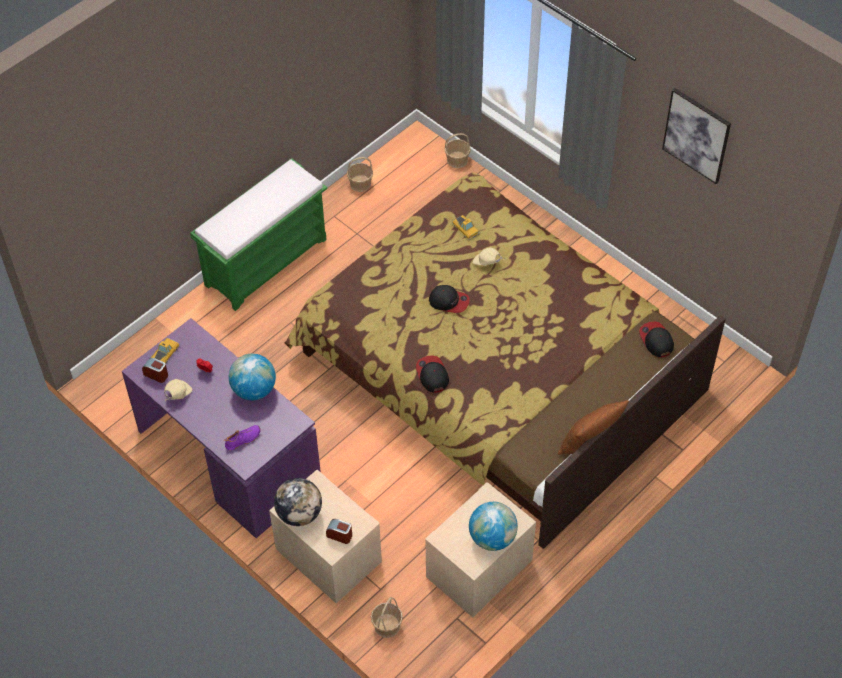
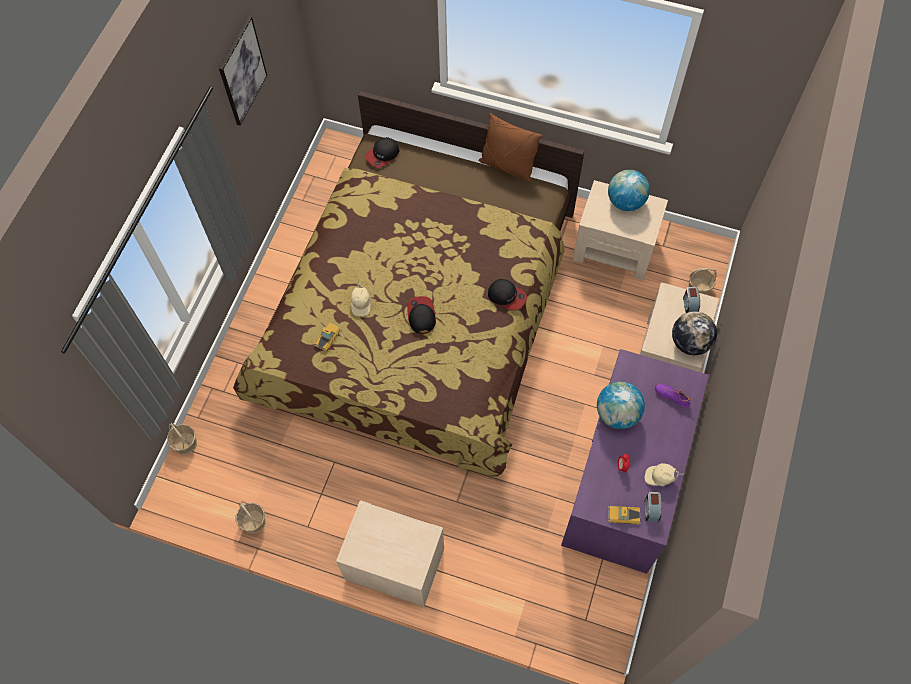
camera: 115 degrees left, 10 degrees up
green bench [190,158,327,311] -> beige nightstand [336,501,444,607]
cap [416,355,449,393] -> cap turned 105 degrees counterclockwise [488,279,527,311]

